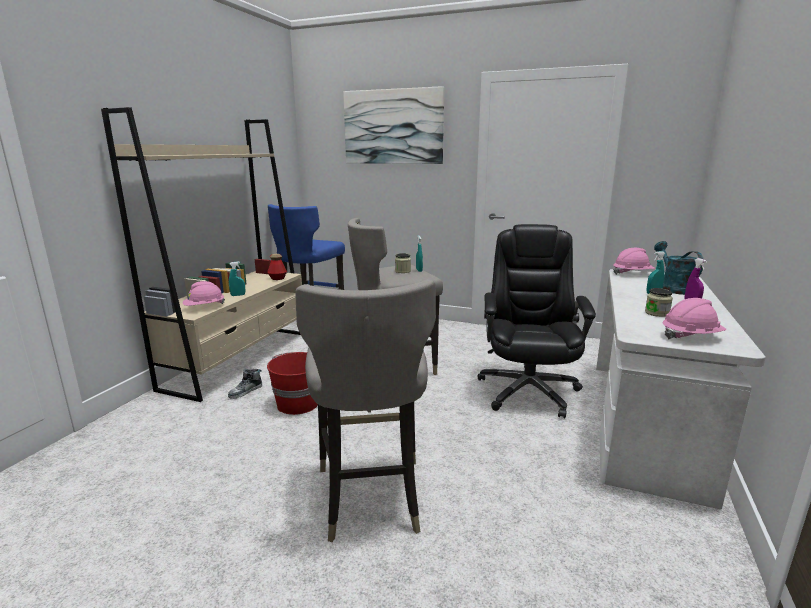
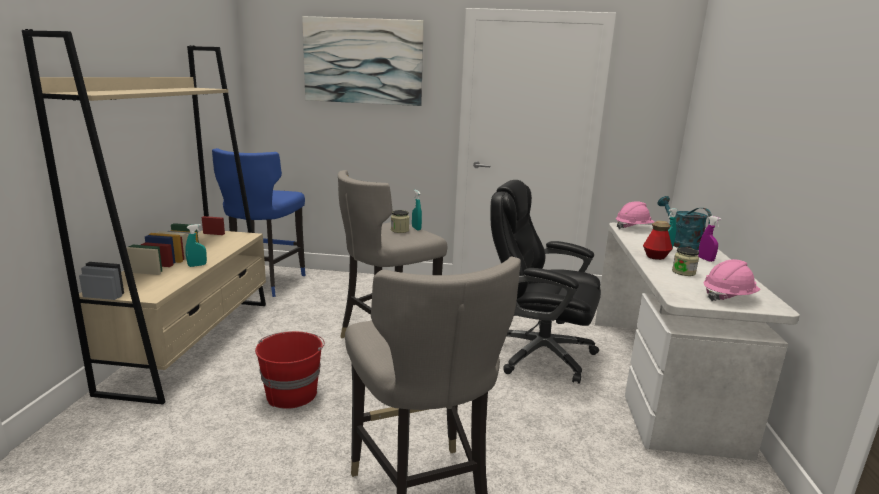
camera: 15 degrees left, 0 degrees up
pink hard hat [183,281,225,306] -> none
shoe [228,369,262,399] -> none
bottle [267,254,287,280] -> bottle moved to [643,221,673,260]
black office chair [478,224,596,418] -> black office chair turned 60 degrees counterclockwise [490,180,601,384]

